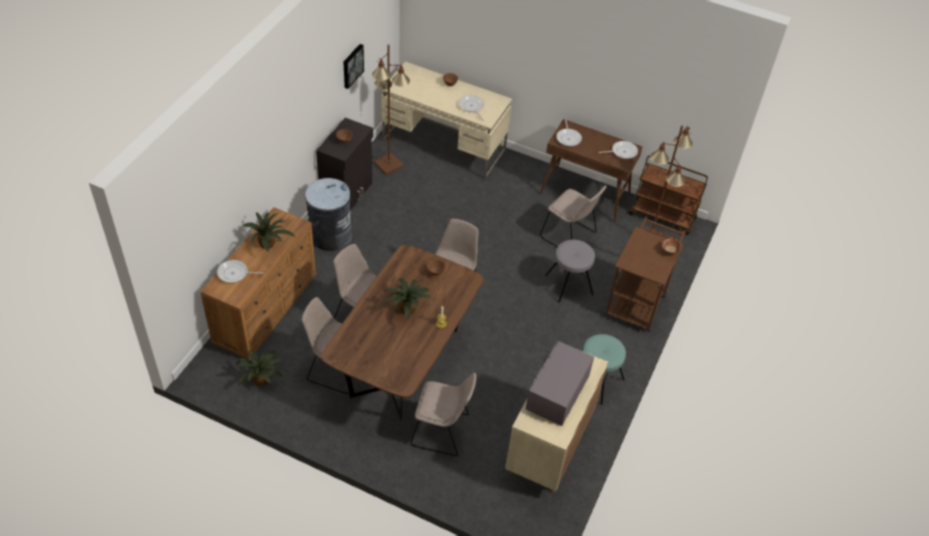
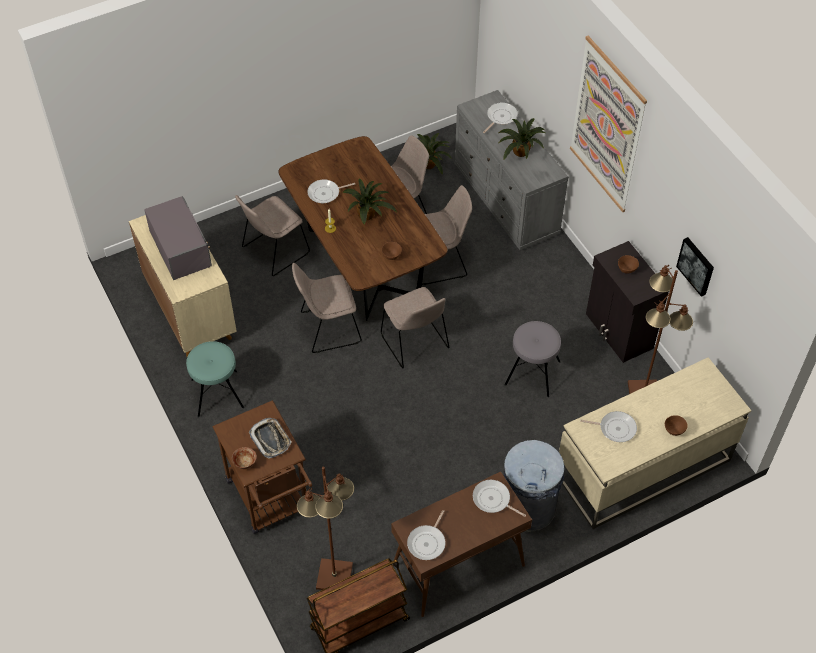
camera: 130 degrees right, 5 degrees up
brown dresser [200,207,316,359] -> grey dresser [455,90,568,250]
grey trash can [305,178,352,251] -> grey trash can moved to [504,440,565,532]
beige chair [540,185,607,247] -> beige chair moved to [292,263,362,353]
grey stool [545,240,595,303] -> grey stool moved to [505,321,561,397]
none -> tray [249,418,291,458]
none -> frying pan [308,179,355,203]
none -> picture [570,36,647,212]

